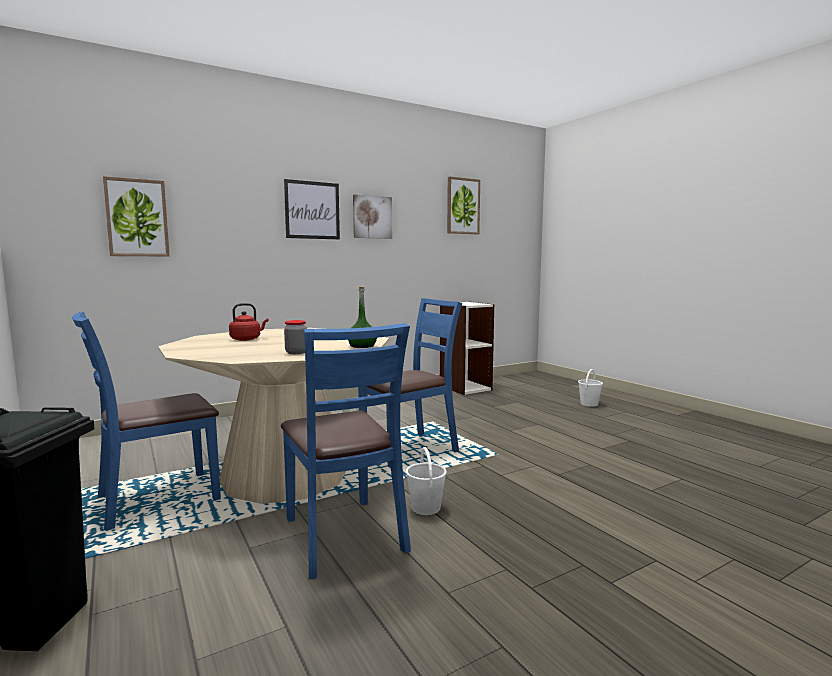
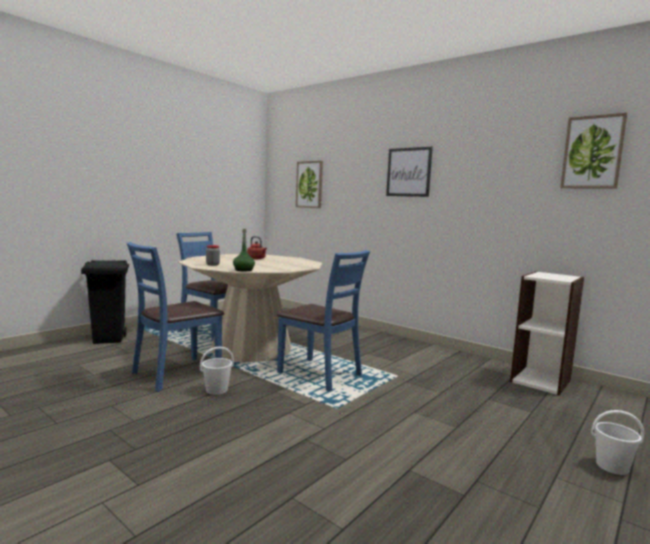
camera: 70 degrees right, 0 degrees up
picture [353,194,392,239] -> none

